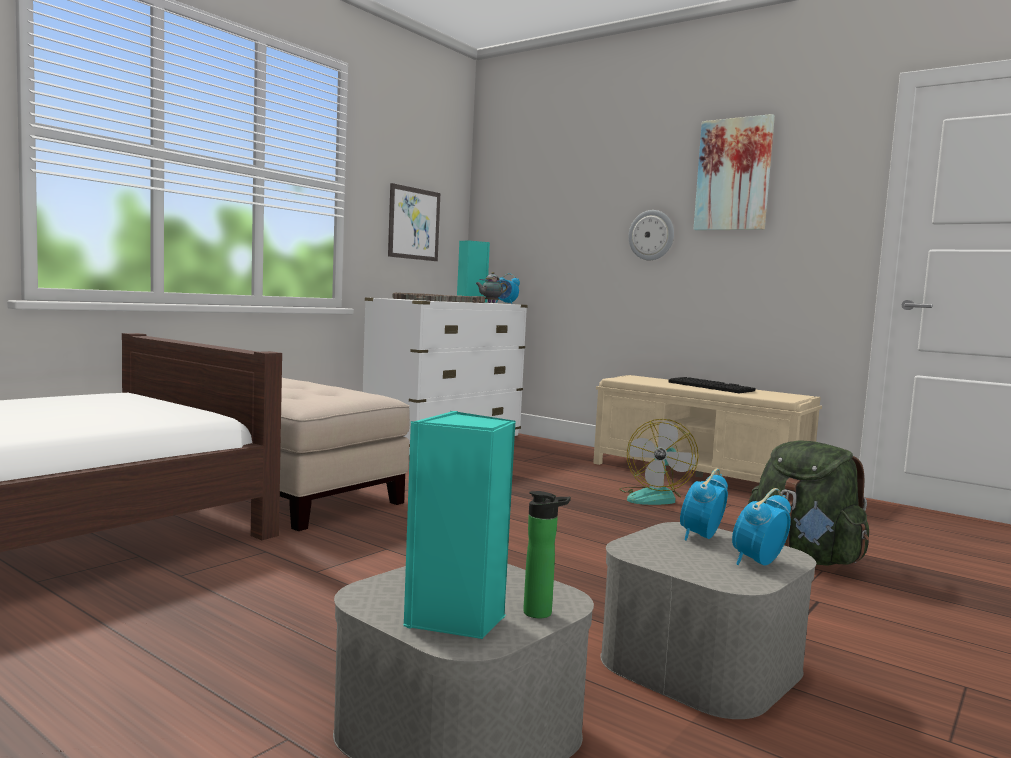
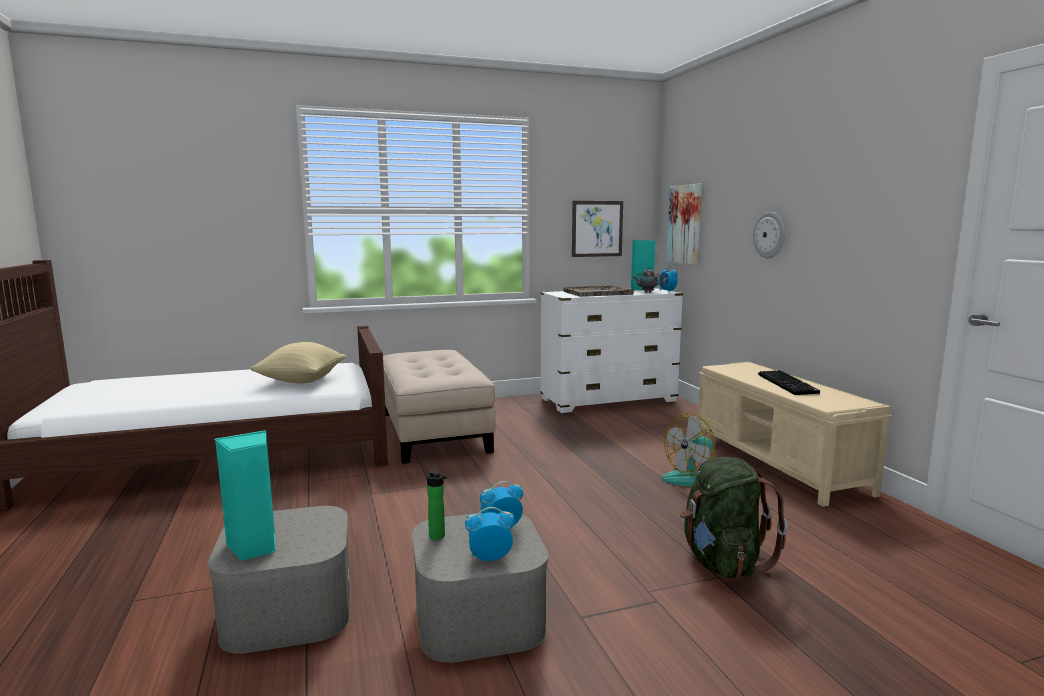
camera: 35 degrees right, 5 degrees up
bottle [523,491,571,618] -> bottle moved to [427,470,447,540]
picture [693,114,775,231] -> picture moved to [666,184,702,265]
none -> beige pillow [250,342,346,383]

